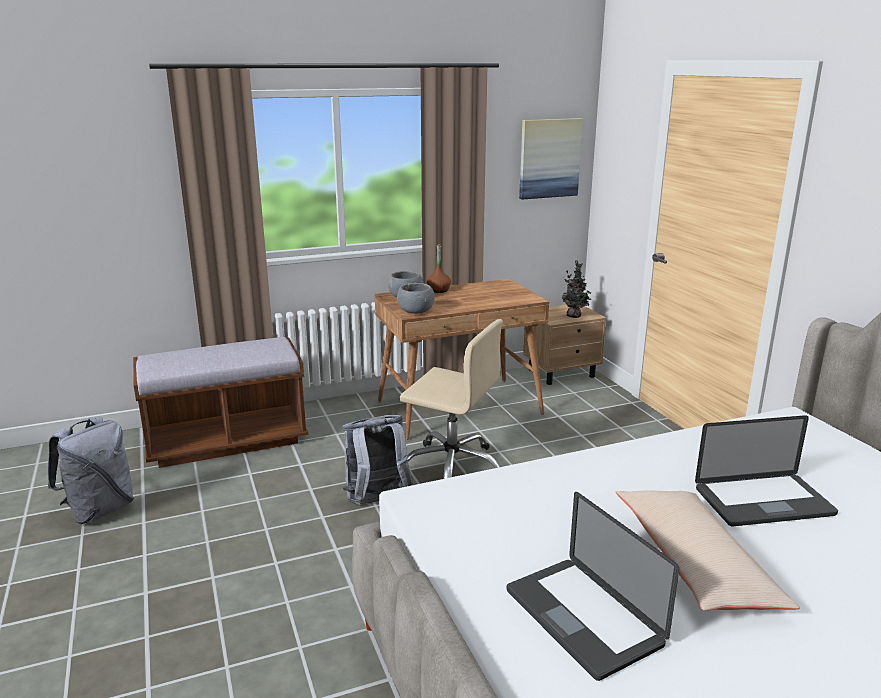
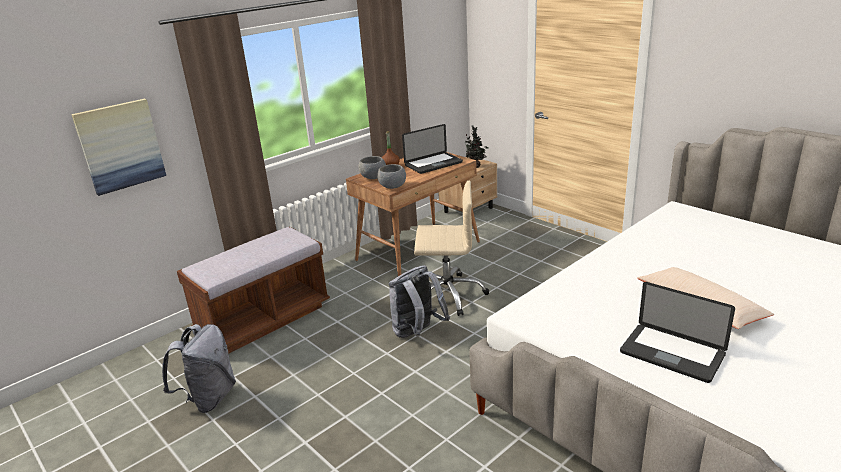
camera: 20 degrees left, 5 degrees up
picture [519,118,583,200] -> picture moved to [71,99,166,196]
laptop [695,415,838,526] -> laptop moved to [402,124,463,174]

